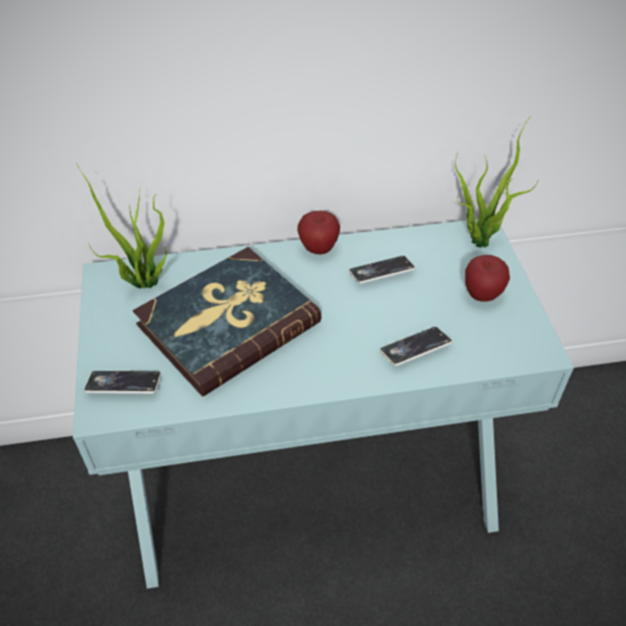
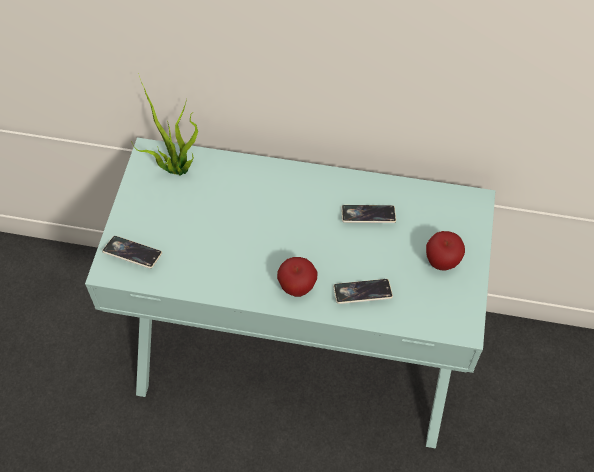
camera: 20 degrees right, 10 degrees up
book [133,247,321,397] -> none
apple [297,211,340,254] -> apple moved to [277,257,317,297]
potted plant [455,116,538,248] -> none

